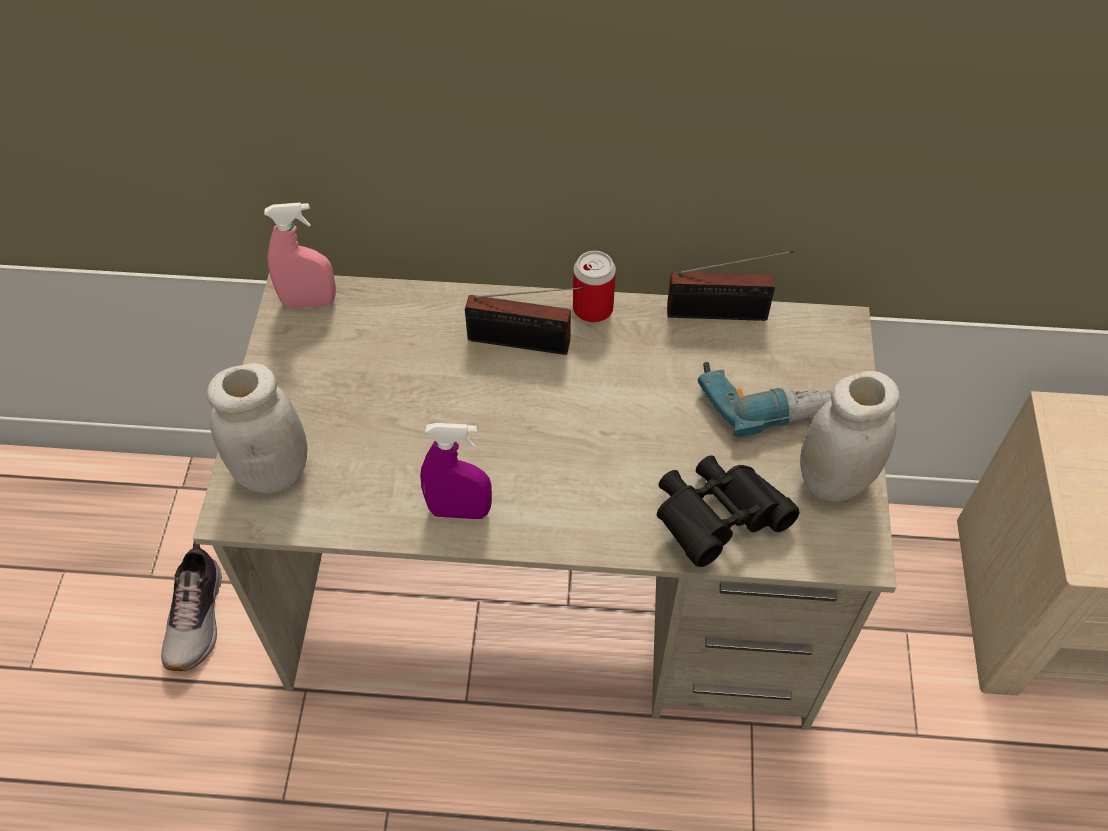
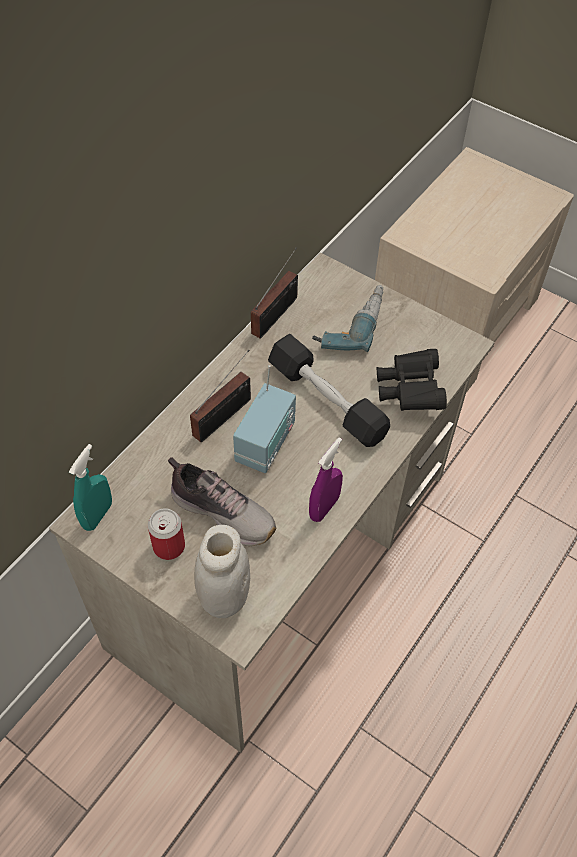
camera: 60 degrees left, 0 degrees up
shoe [161,542,222,671] -> shoe moved to [168,457,276,547]
pink spray bottle [264,203,336,308] -> turquoise spray bottle [69,444,112,531]
can [573,251,616,322] -> can moved to [148,508,185,560]
white jar [800,371,900,501] -> none
none -> radio [233,365,296,473]
none -> black dumbbell [268,334,390,447]

